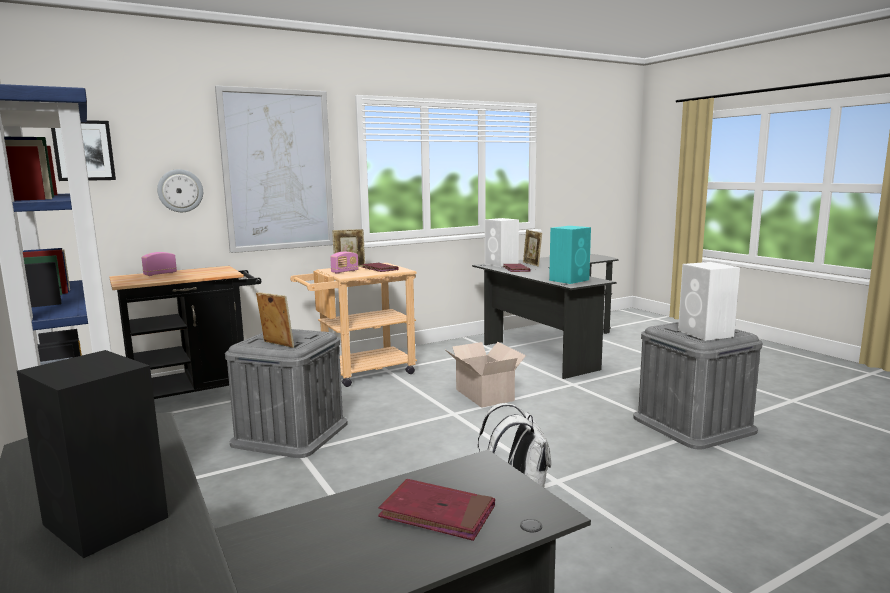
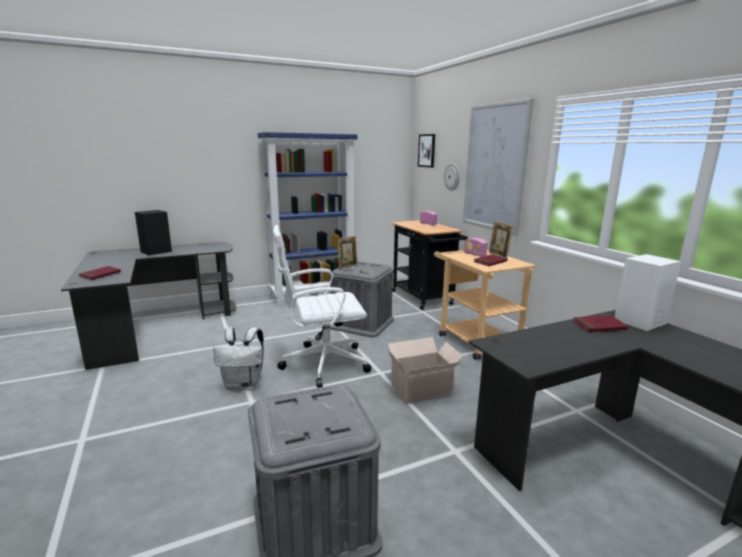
camera: 95 degrees right, 5 degrees up
picture frame [523,230,542,267] -> none
turquoise speaker [549,226,591,284] -> none
white speaker [678,262,740,341] -> none
none -> white office chair [273,225,371,388]

